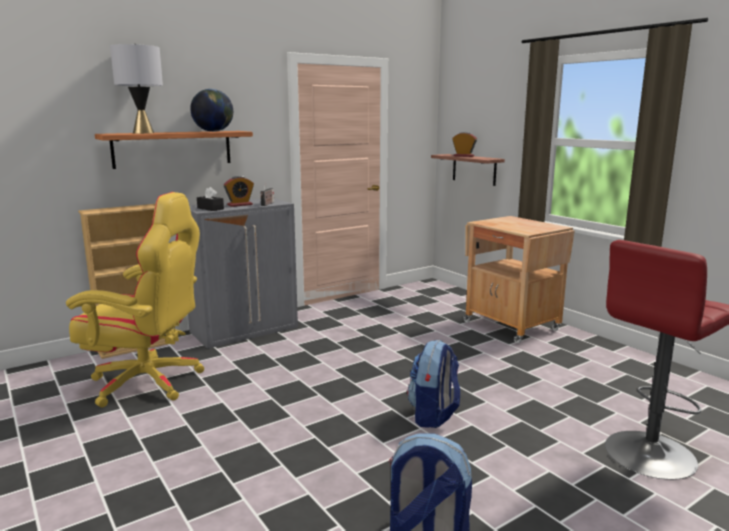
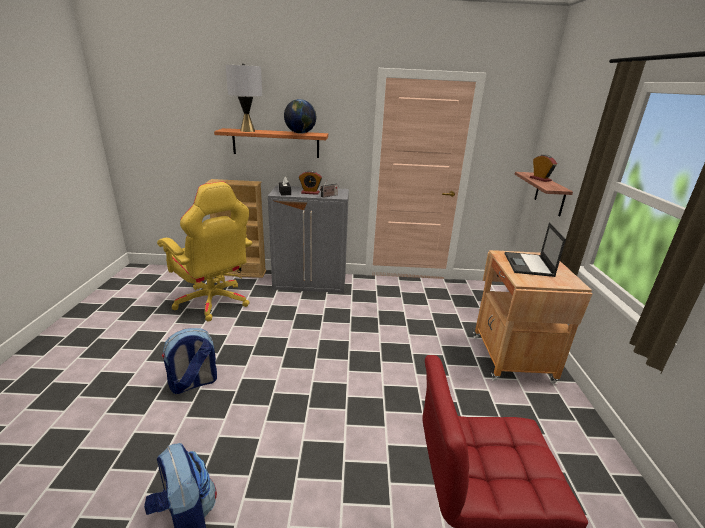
camera: 35 degrees right, 10 degrees up
backpack [407,340,460,428] -> backpack moved to [162,328,217,394]
none -> laptop [505,222,566,277]

